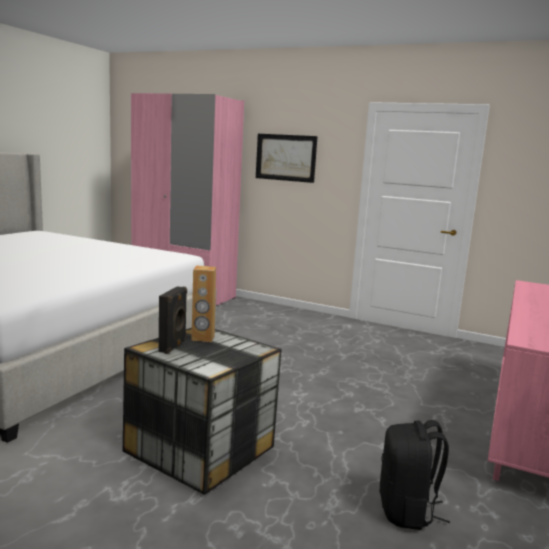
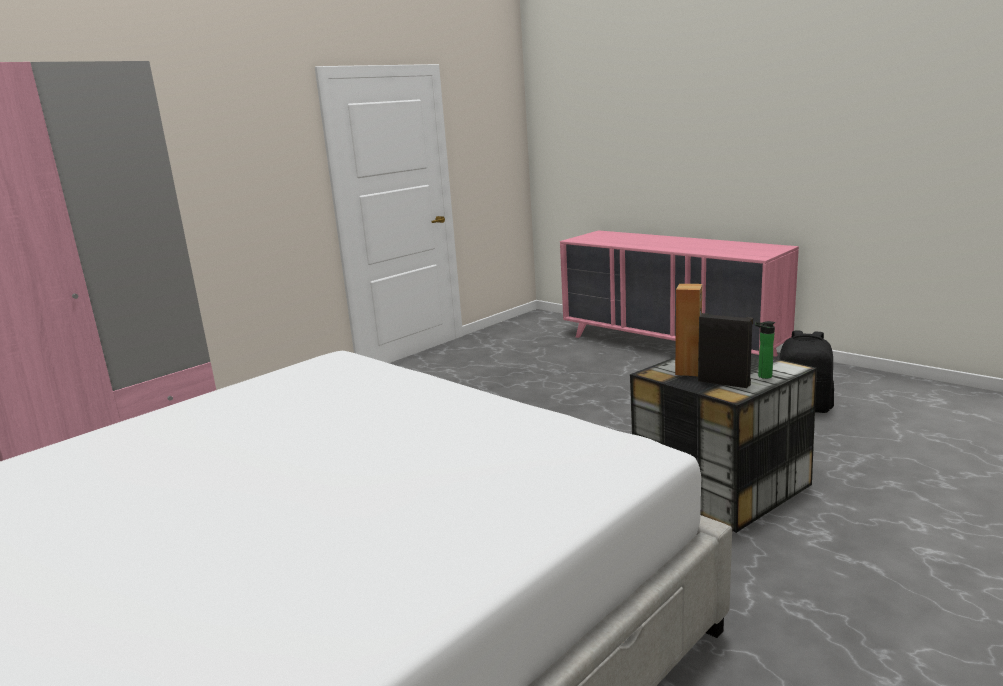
camera: 70 degrees left, 5 degrees up
picture [256,134,318,183] -> none
none -> bottle [755,321,775,379]

